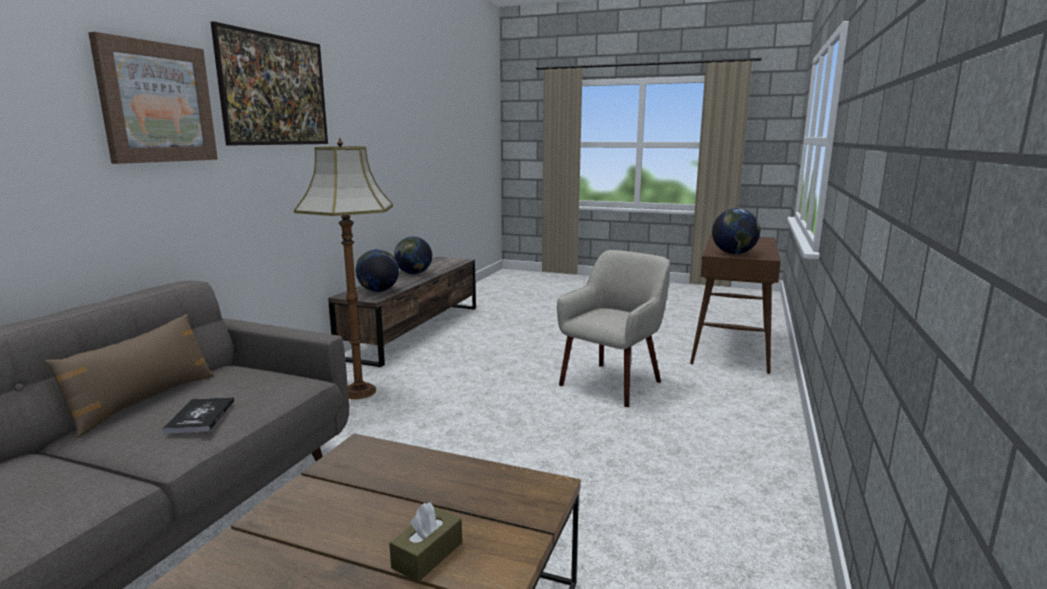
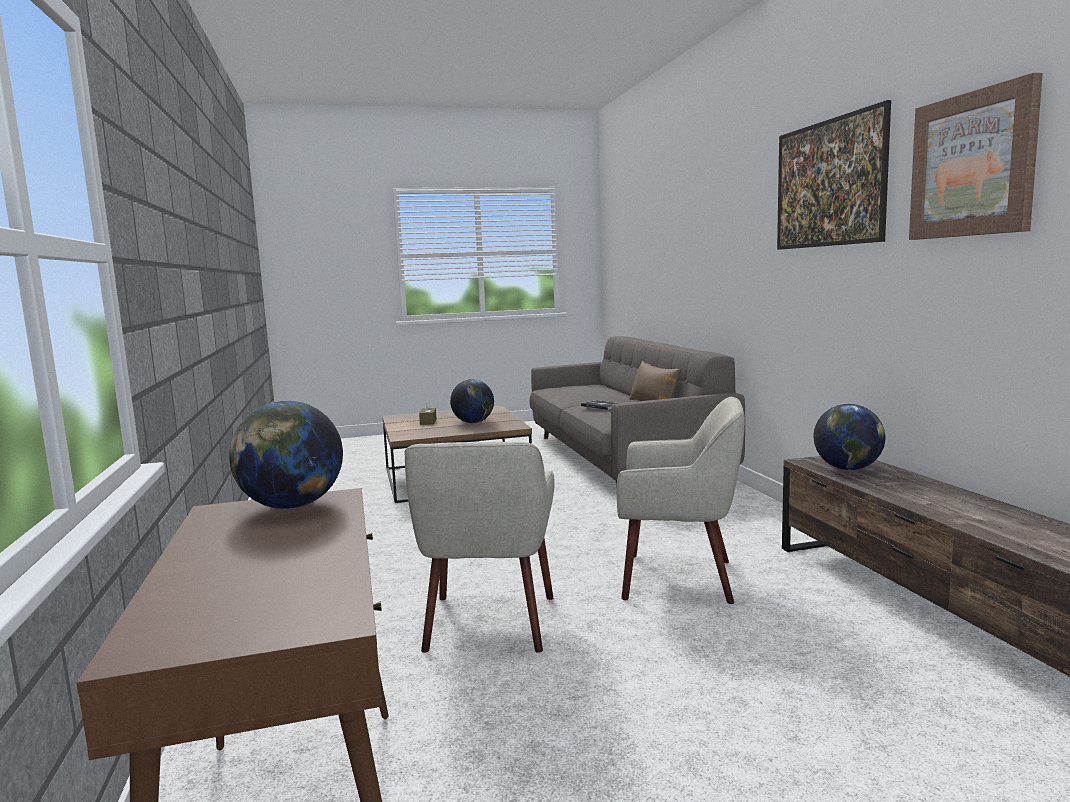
camera: 145 degrees right, 5 degrees down
picture [88,32,218,164] -> picture moved to [909,73,1043,240]
floor lamp [294,138,393,399] -> none
globe [394,236,432,275] -> globe moved to [450,379,494,423]
none -> beige armchair [616,397,745,604]

